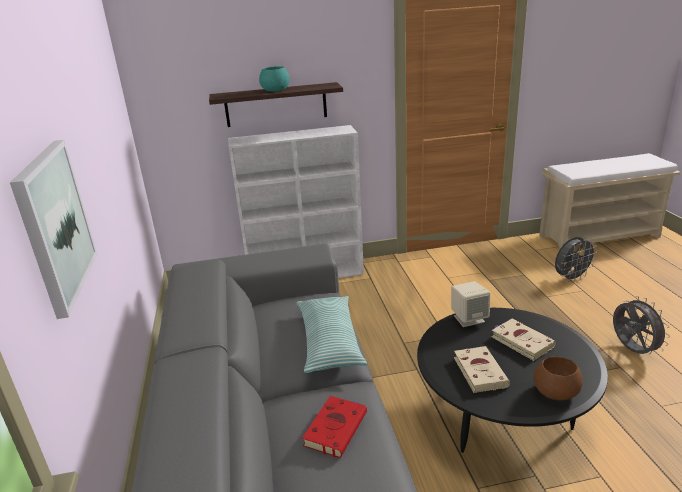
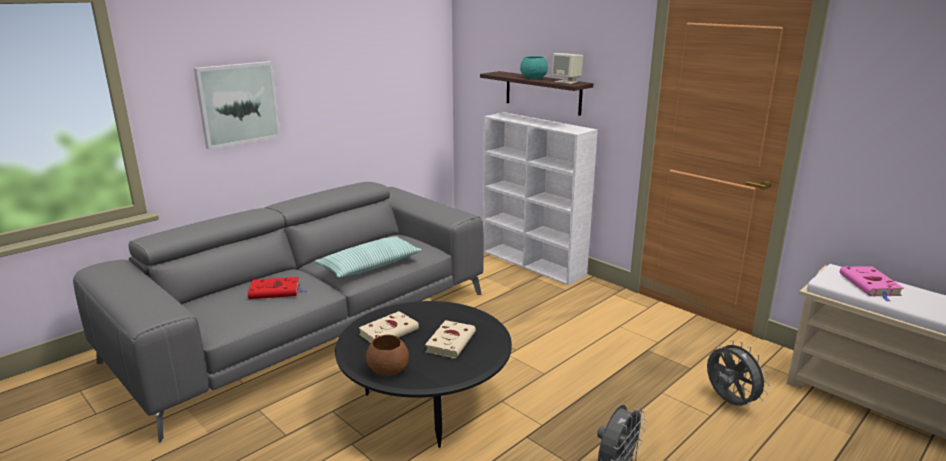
camera: 55 degrees right, 5 degrees down
beige speaker [451,281,490,327] -> beige speaker moved to [551,53,583,84]
grey fan [555,237,598,282] -> grey fan turned 150 degrees counterclockwise [707,340,770,406]
none -> pink book [840,266,904,302]

